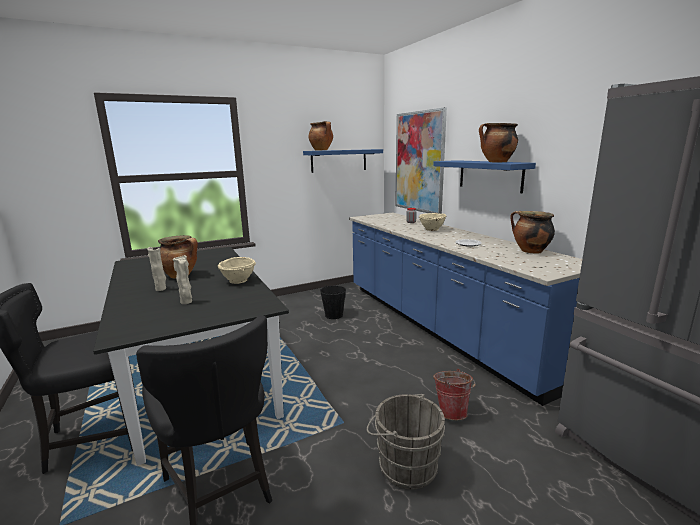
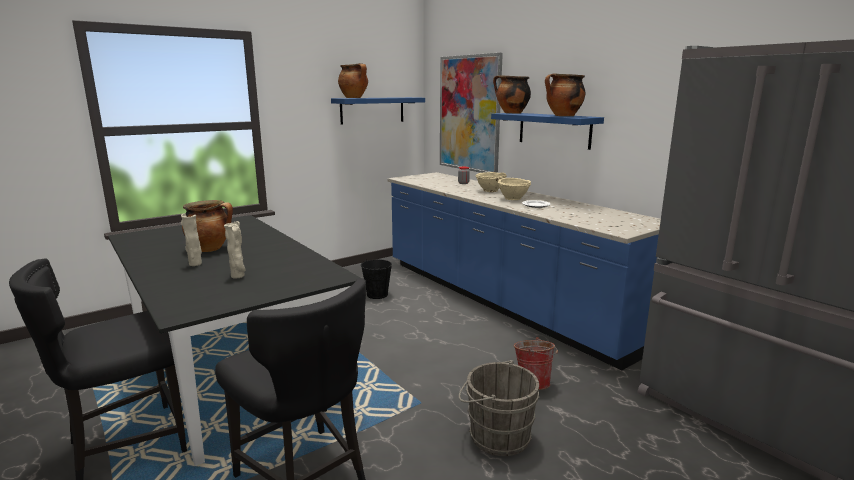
camera: 10 degrees left, 0 degrees up
beige bowl [218,257,256,284] -> beige bowl moved to [498,178,531,200]
cooking pot [510,211,555,253] -> cooking pot moved to [493,75,531,114]

